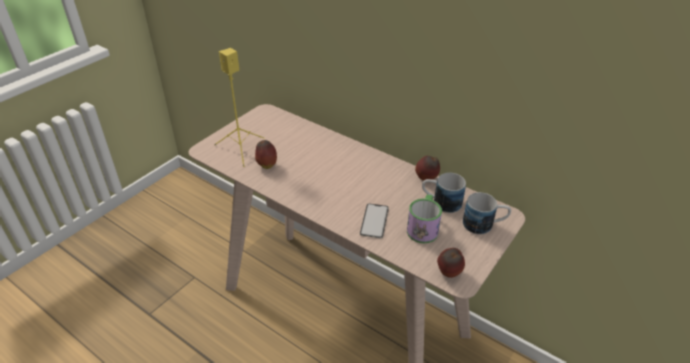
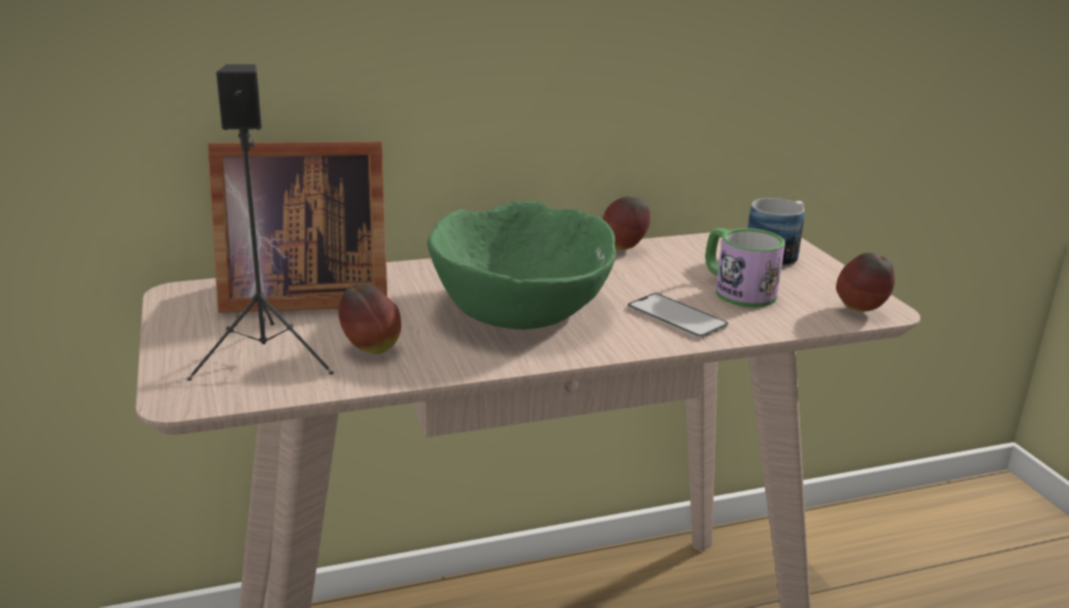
camera: 55 degrees left, 15 degrees down
yellow speaker [214,48,265,167] -> black speaker [187,64,334,381]
mug [422,173,466,213] -> none
none -> picture frame [207,141,387,313]
none -> green bowl [427,201,616,329]

